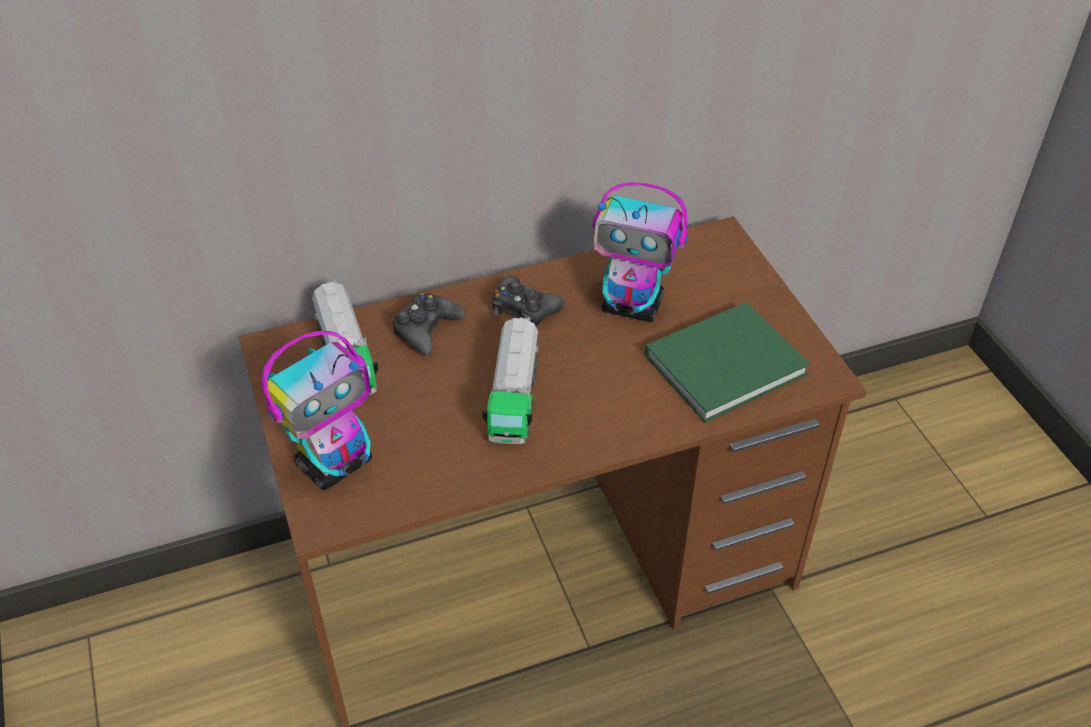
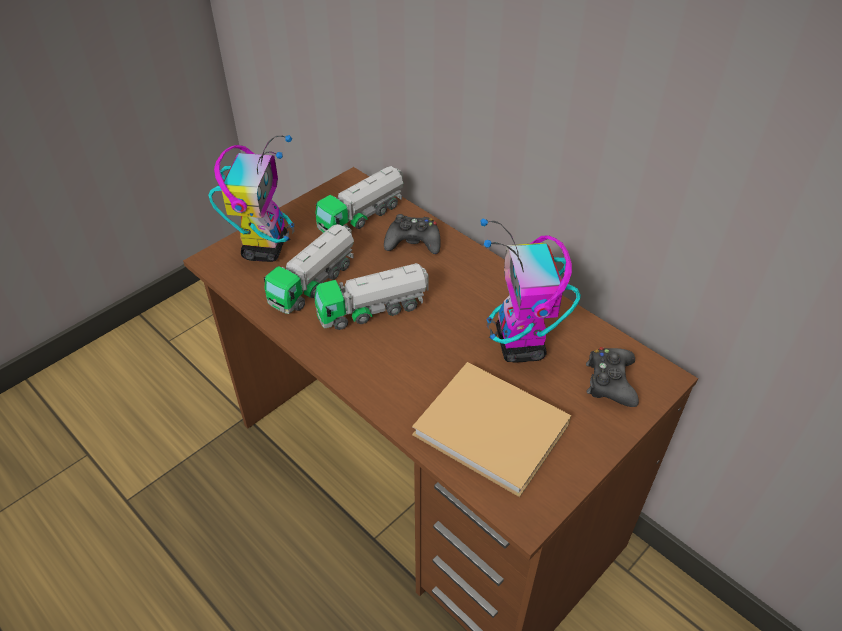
camera: 65 degrees right, 0 degrees up
toy robot [261,331,372,490] -> toy robot turned 105 degrees counterclockwise [208,135,295,262]
black game controller [492,276,565,327] -> black game controller moved to [586,347,639,407]
green book [645,302,810,422] -> beige book [412,362,571,497]
none -> toy truck [264,224,354,314]

